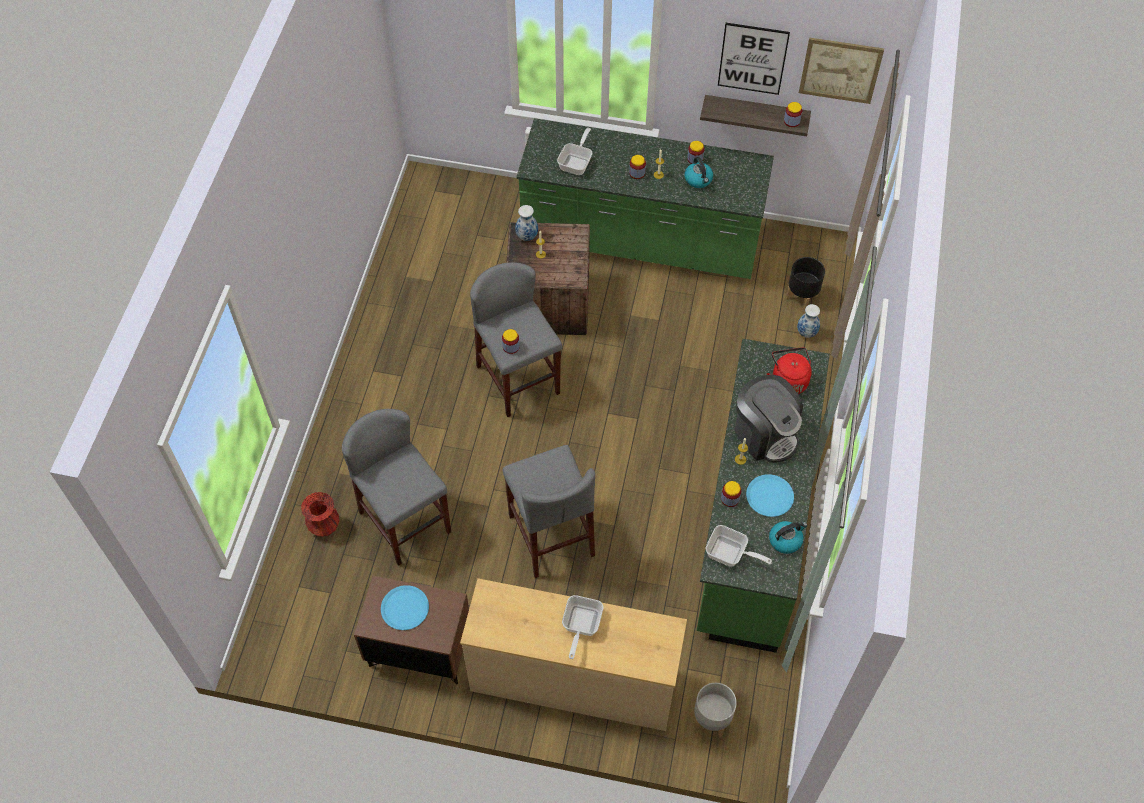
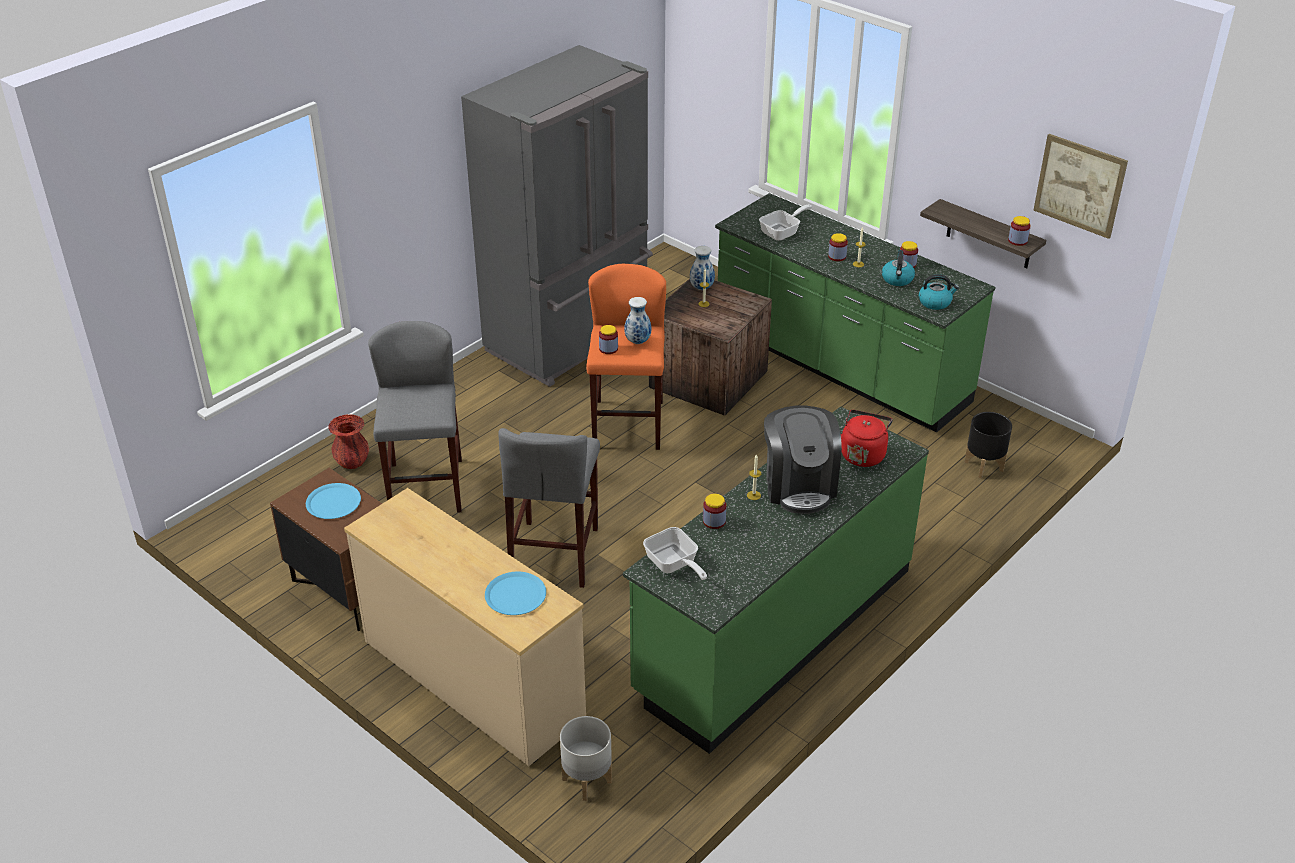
camera: 30 degrees right, 20 degrees down
grey stool [470,262,562,417] -> orange stool [586,264,666,450]
frying pan [562,595,603,659] -> none
picture [718,23,790,95] -> none
blue plate [746,474,794,517] -> blue plate moved to [485,572,546,615]
kettle [769,521,807,554] -> kettle moved to [919,274,959,310]
vase [797,304,820,338] -> vase moved to [624,297,651,344]
none -> grey fridge [461,45,653,387]

